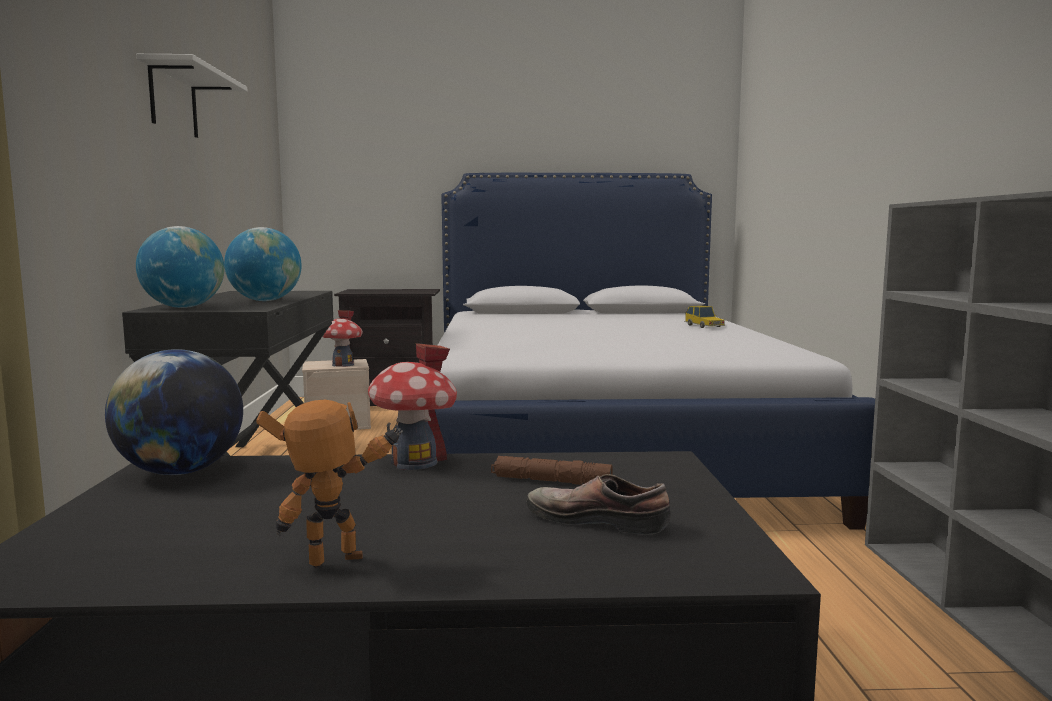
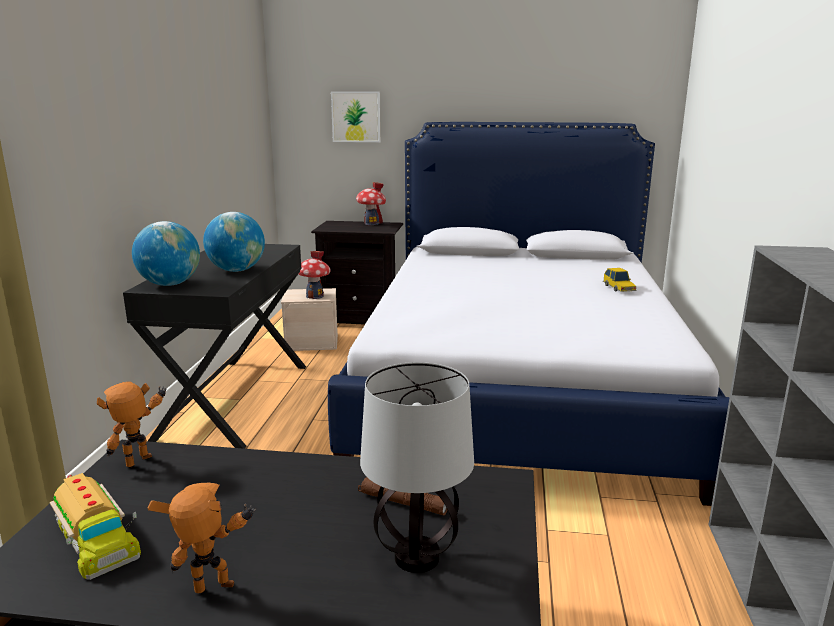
camera: 10 degrees right, 10 degrees up
globe [105,349,243,475] -> toy robot [97,381,166,468]
white shelf [136,54,247,138] -> none
toy house [368,343,457,470] -> toy house moved to [356,182,386,225]
shoe [526,474,671,535] -> table lamp [360,362,474,573]
none -> toy truck [50,473,141,580]
none -> picture [331,92,380,142]

